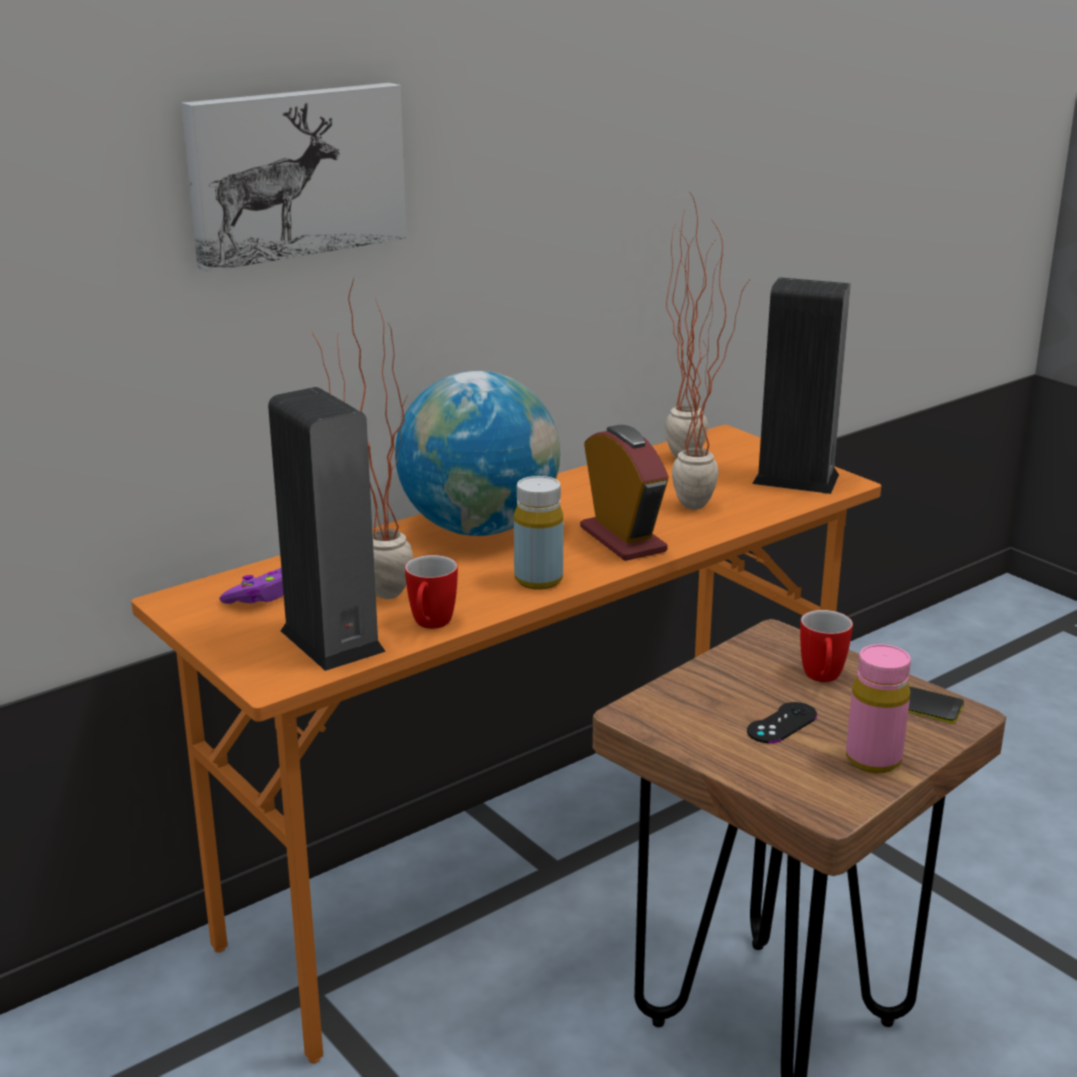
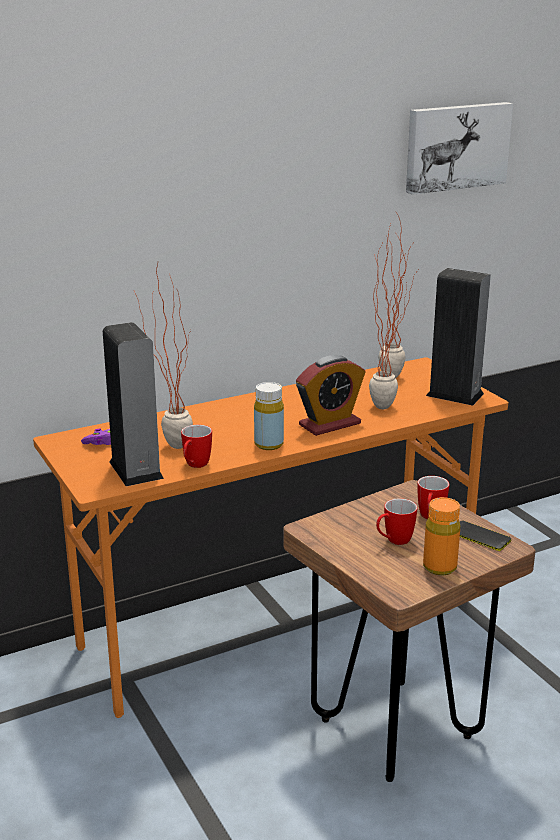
camera: 10 degrees right, 0 degrees up
picture [181,83,406,272] -> picture moved to [406,102,513,195]
globe [395,371,560,536] -> none
alarm clock [580,425,669,561] -> alarm clock turned 75 degrees clockwise [296,355,365,436]
black game controller [747,702,817,743] -> mug [376,498,417,545]
pink bottle [846,644,911,773] -> orange bottle [423,497,460,576]

